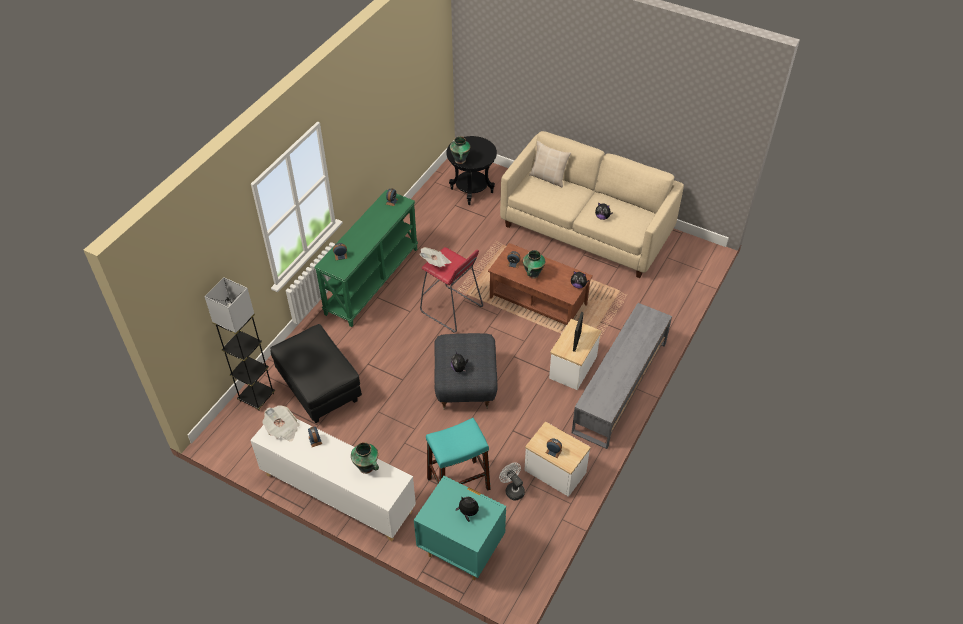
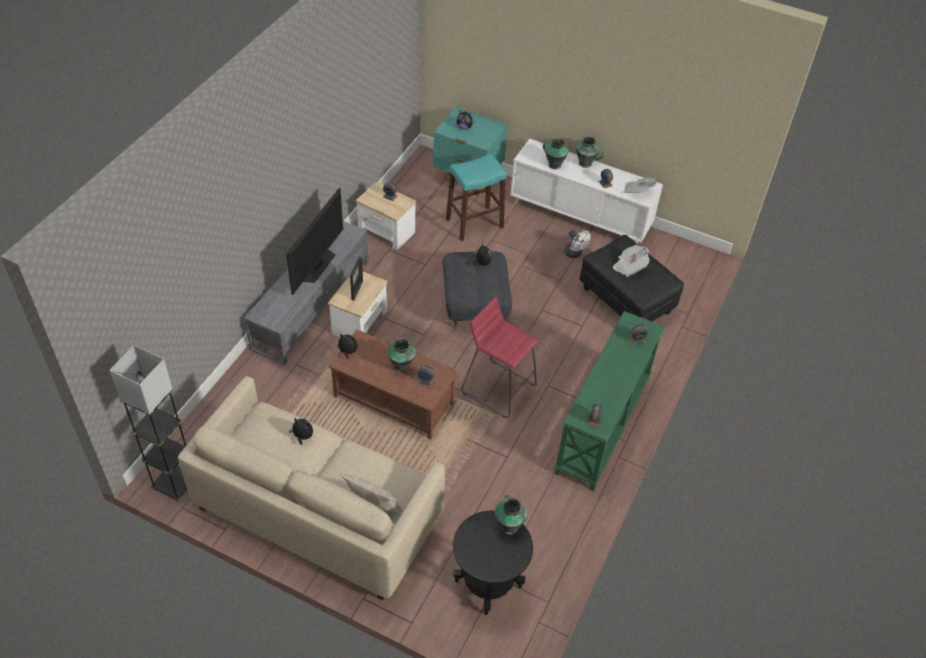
camera: 175 degrees right, 0 degrees up
grey floor lamp [204,277,275,411] -> grey floor lamp moved to [109,345,187,502]
newspaper [419,247,451,267] -> newspaper moved to [613,245,650,277]
white fan [499,462,525,500] -> white fan moved to [564,230,591,258]
none -> television [286,187,343,296]
none -> vase [576,137,603,168]

